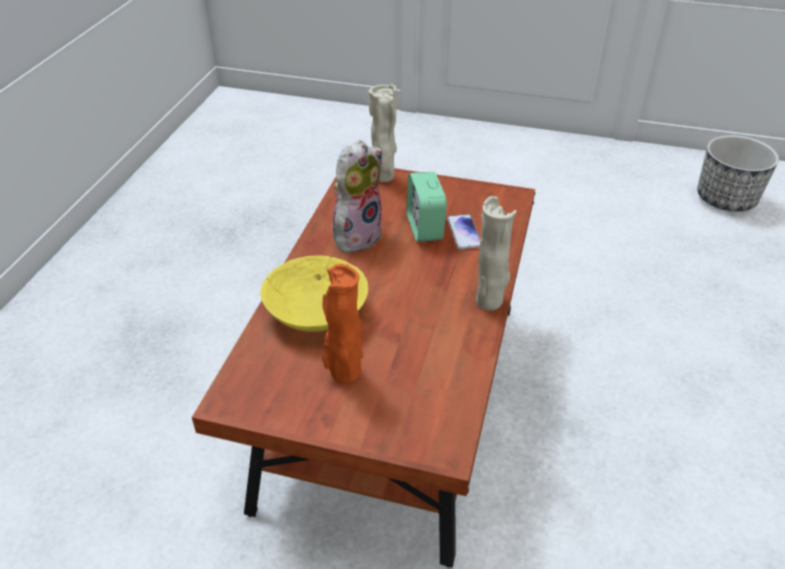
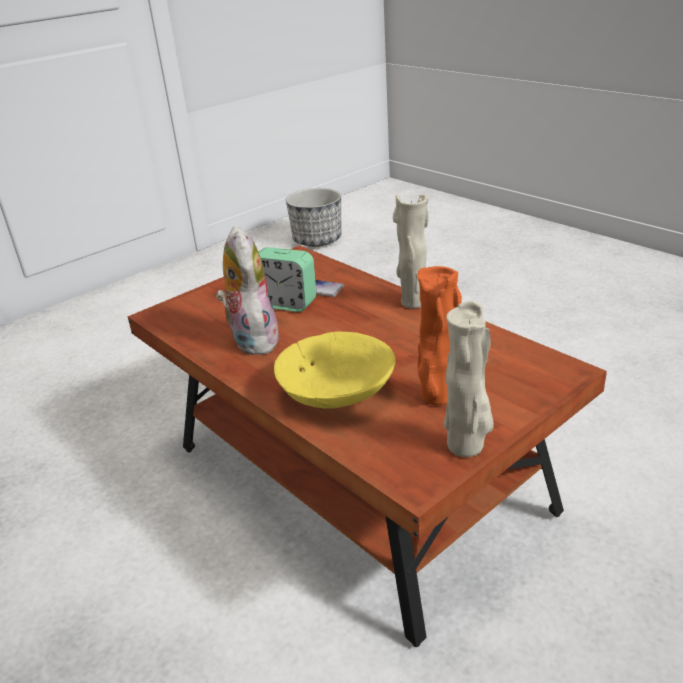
camera: 55 degrees left, 10 degrees down
beige vase [368,84,399,182] -> beige vase moved to [444,301,494,457]

